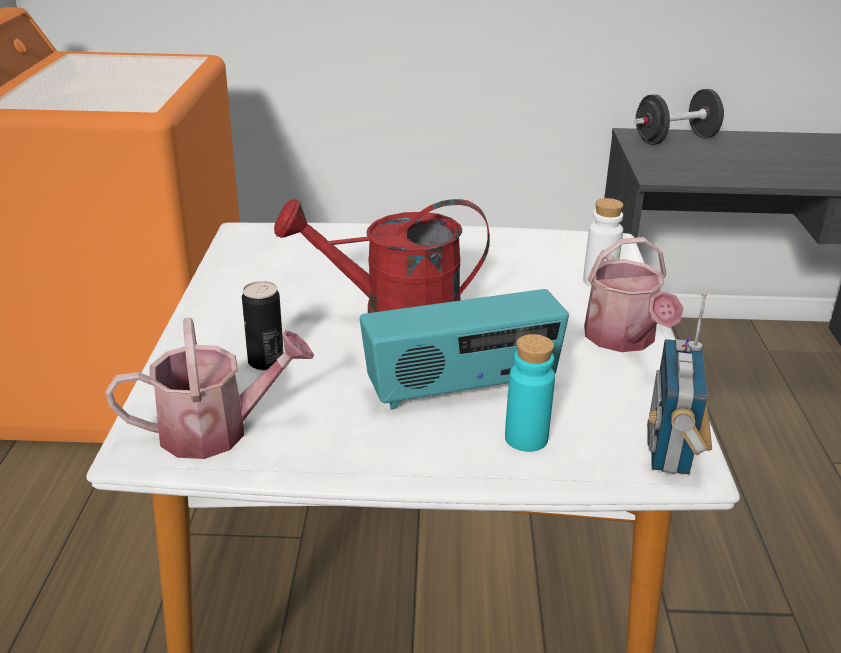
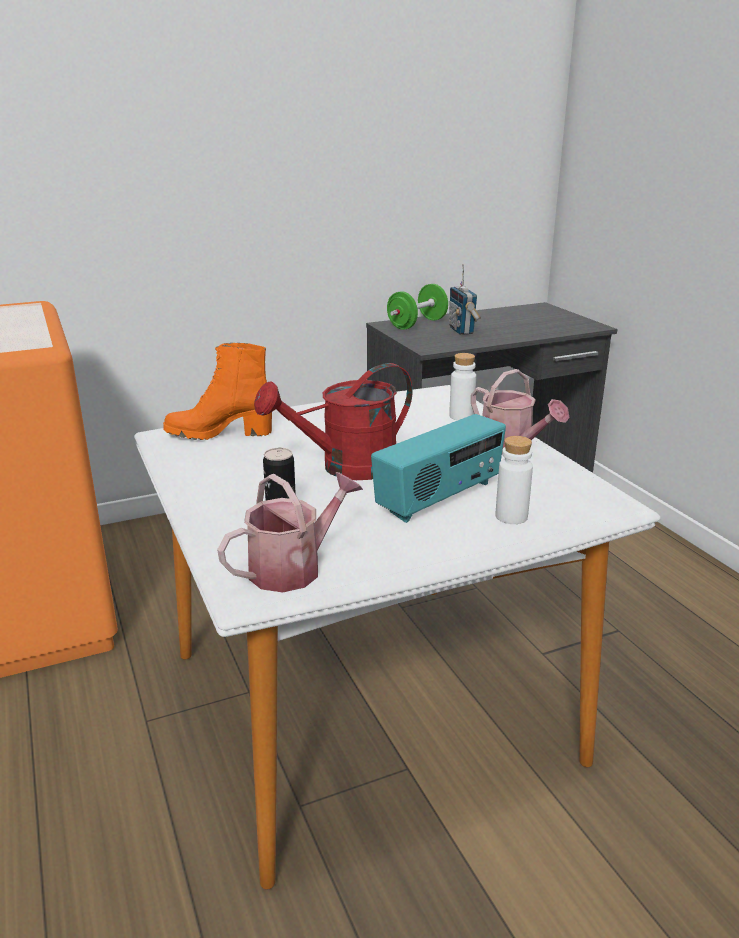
camera: 25 degrees left, 5 degrees down
turquoise bottle [505,334,555,452] -> white bottle [495,436,533,524]
black dumbbell [634,89,724,145] -> green dumbbell [387,284,448,330]
radio [647,294,712,474] -> radio moved to [449,264,481,335]
none -> orange boot [163,343,272,440]

